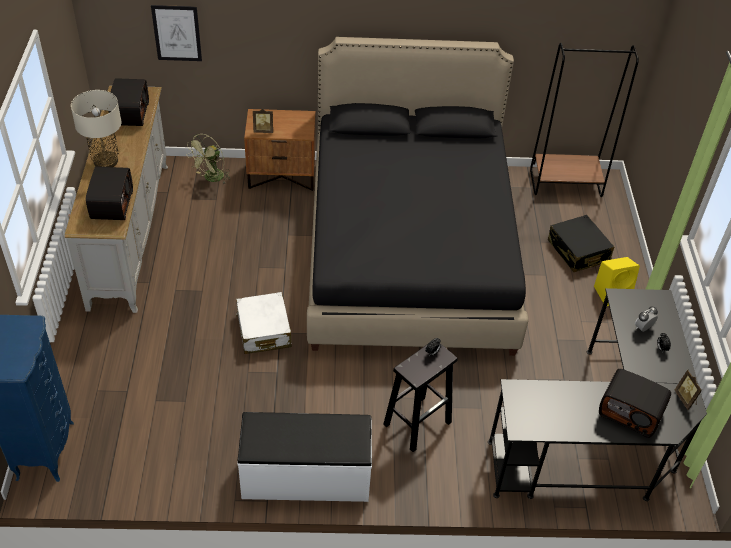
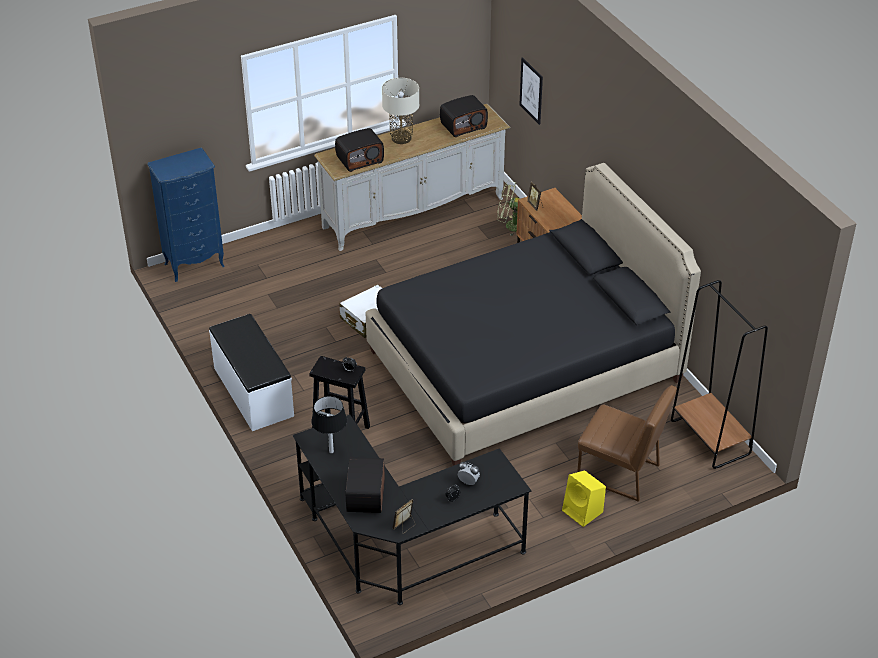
camera: 65 degrees right, 5 degrees down
black suitcase [548,215,614,272] -> brown chair [577,385,677,502]
none -> black table lamp [311,396,347,453]

